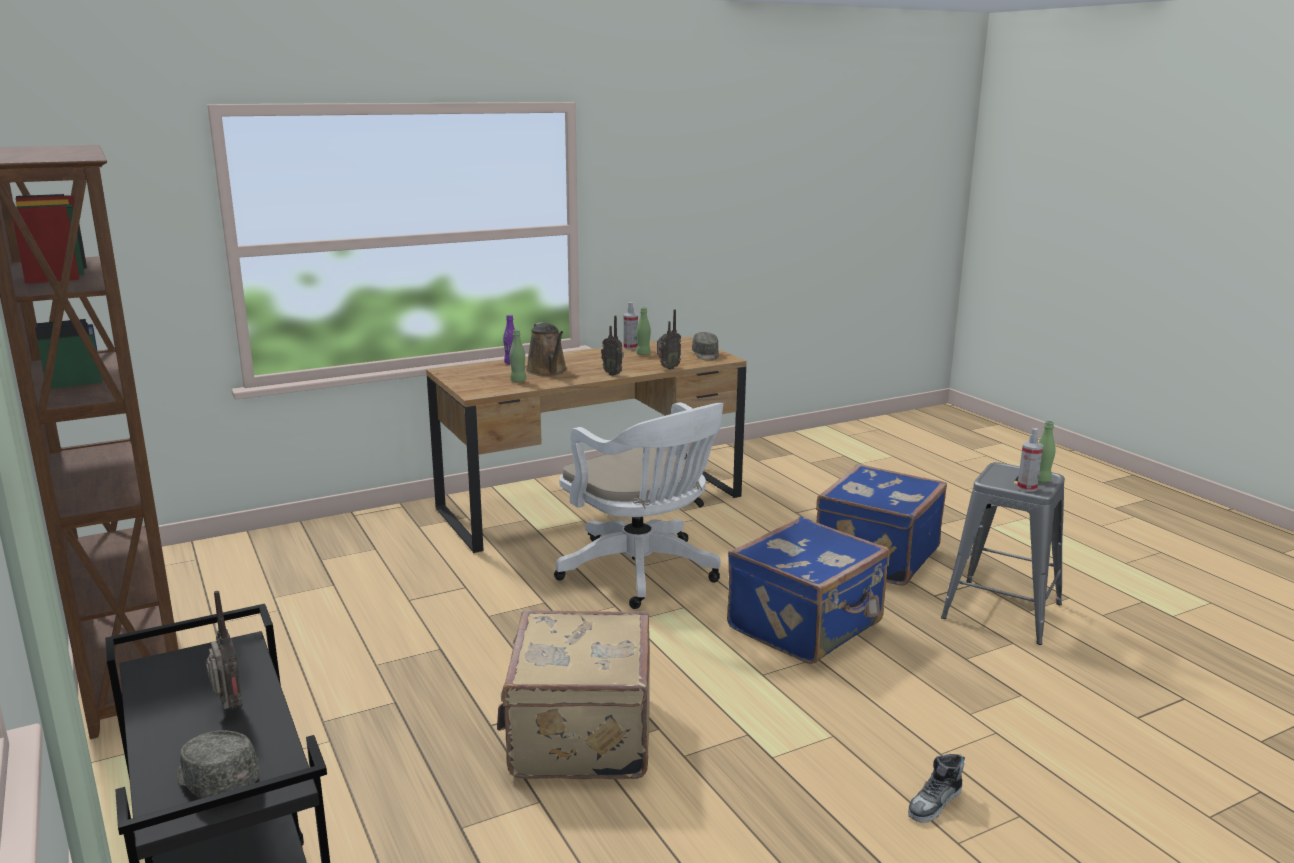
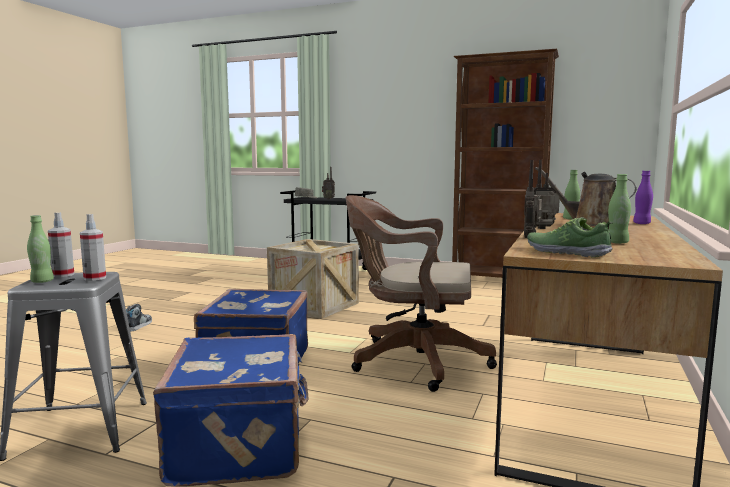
camera: 140 degrees right, 10 degrees down
beige suitcase [497,610,650,779] -> crate [267,239,359,319]
white office chair [554,402,724,609] -> brown office chair [346,195,497,392]
spray bottle [624,302,638,349] -> spray bottle moved to [80,214,106,281]
grey cap [692,332,719,360] -> shoe [527,217,613,258]

